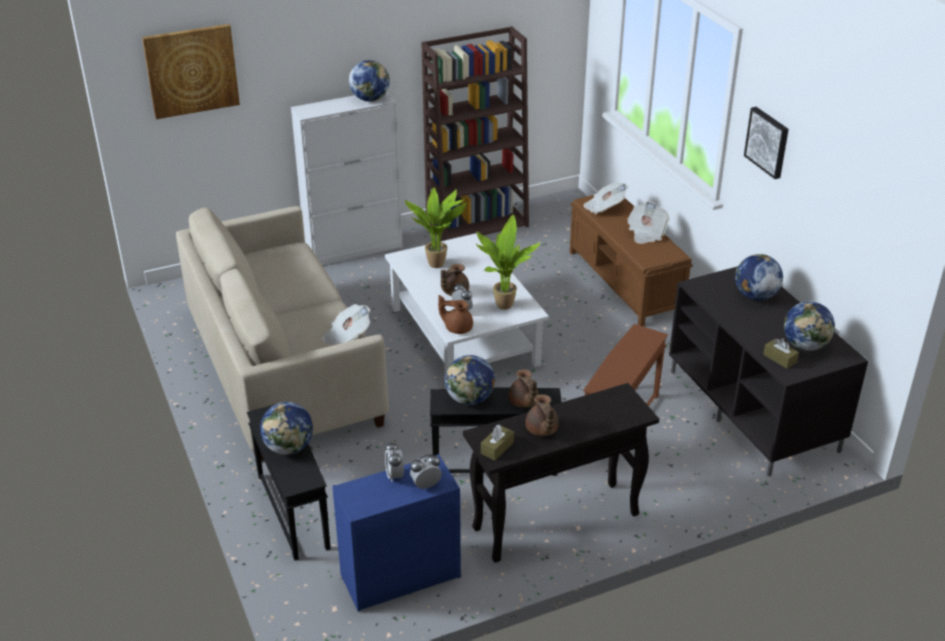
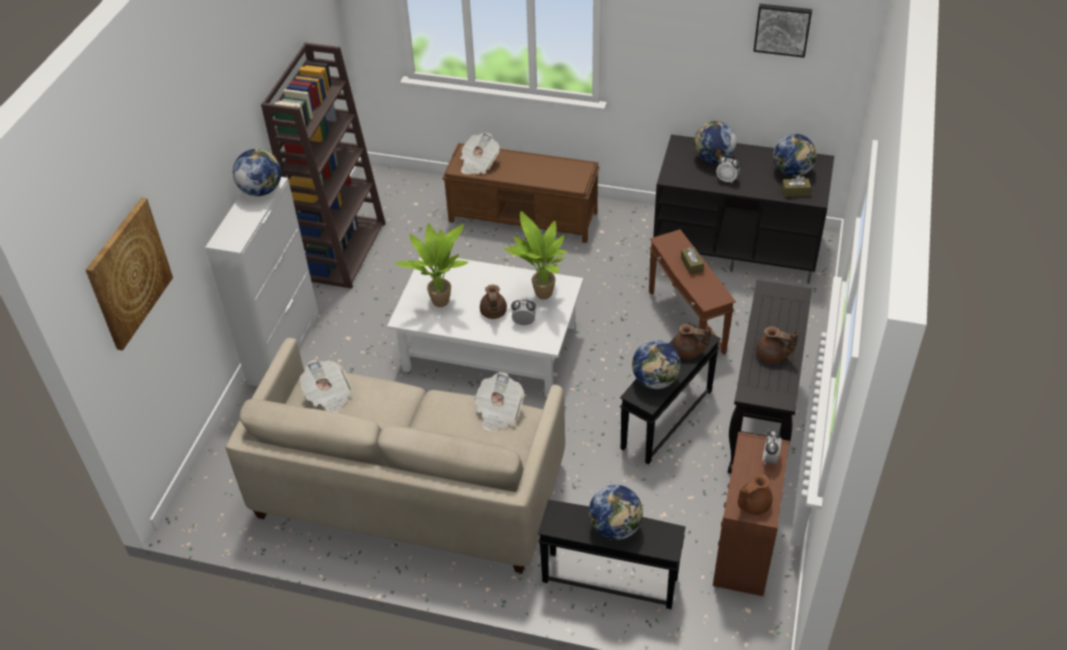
camera: 50 degrees left, 10 degrees up
blue dresser [332,454,461,612] -> brown dresser [713,432,790,596]
alarm clock [385,442,404,482] -> alarm clock moved to [716,155,740,183]
brown teapot [438,295,473,334] -> brown teapot moved to [738,474,773,515]
brown tissue box [481,425,514,460] -> brown tissue box moved to [681,247,704,275]
newspaper [627,201,669,244] -> newspaper moved to [299,360,353,413]
picture [744,107,789,179] -> picture moved to [753,4,812,58]

